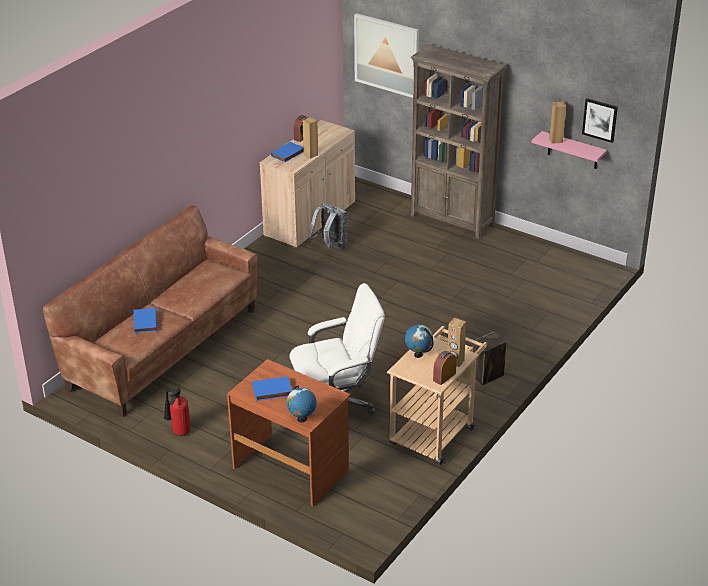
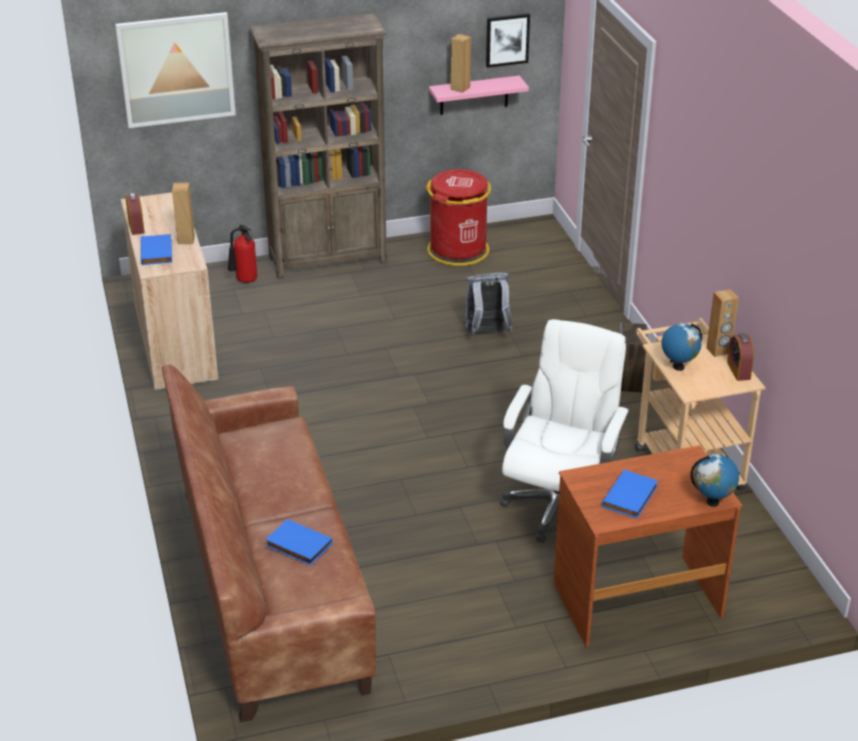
camera: 50 degrees left, 0 degrees up
fire extinguisher [164,388,191,436] -> fire extinguisher moved to [227,224,257,283]
grey backpack [309,203,348,250] -> grey backpack moved to [463,273,514,334]
none -> red trash can [426,169,491,266]

